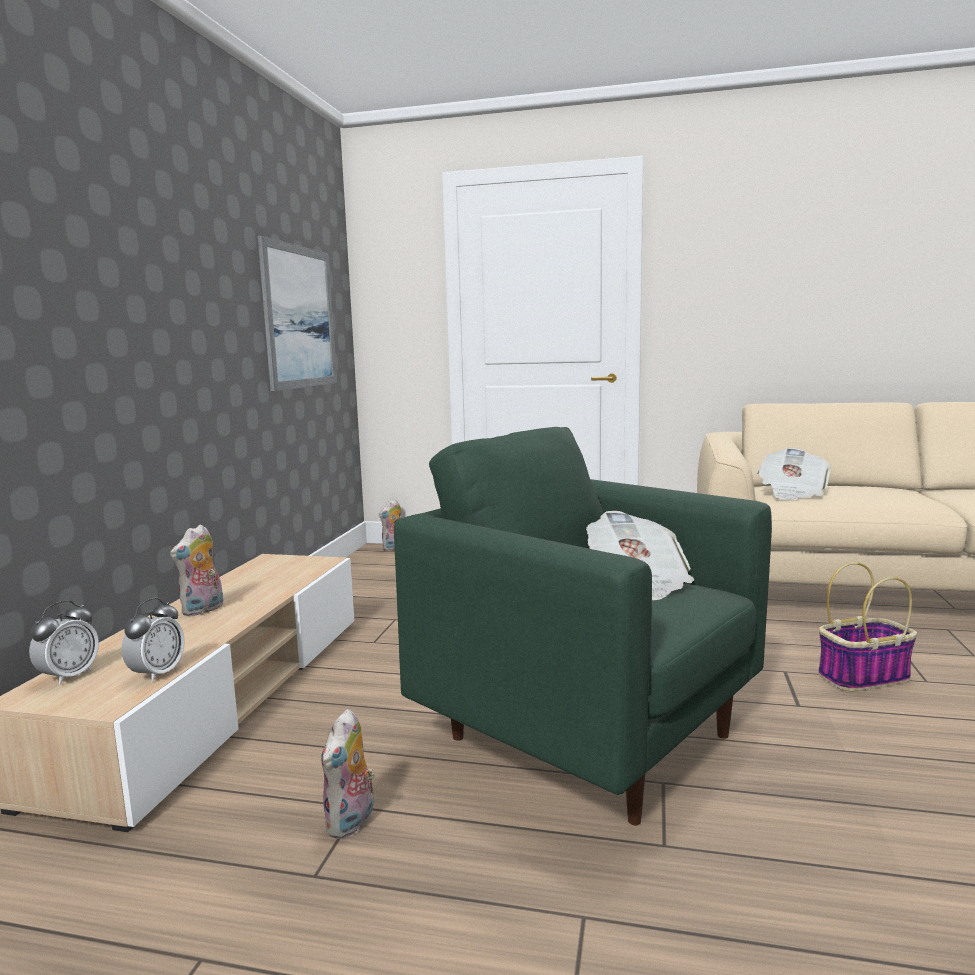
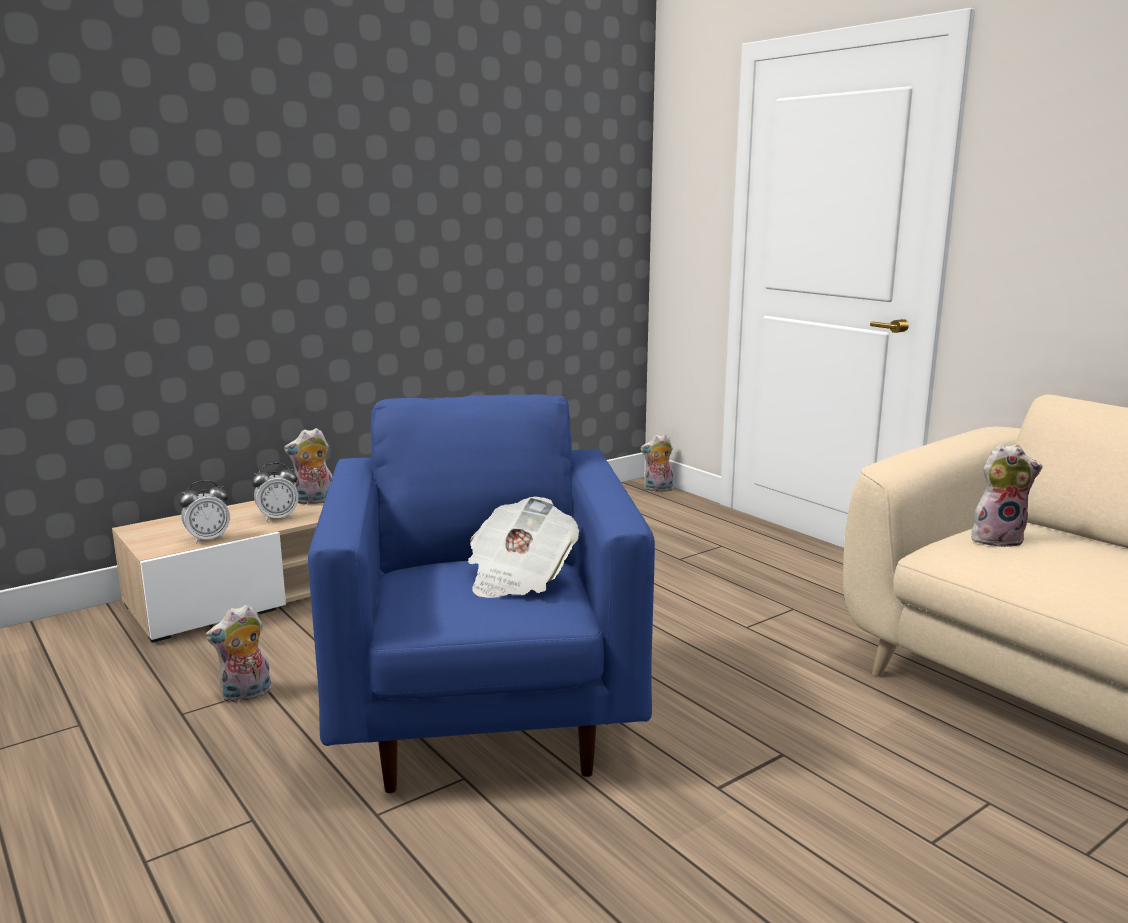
camera: 40 degrees right, 5 degrees up
alarm clock [29,600,99,685] -> alarm clock moved to [252,463,298,522]
picture [258,236,337,391] -> none
green armchair [394,427,772,825] -> blue armchair [308,395,655,793]
newspaper [757,448,831,500] -> plush toy [971,444,1043,547]
basket [818,562,917,691] -> none

